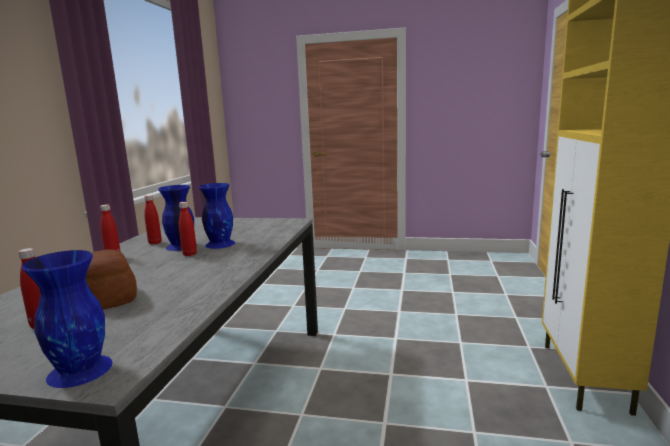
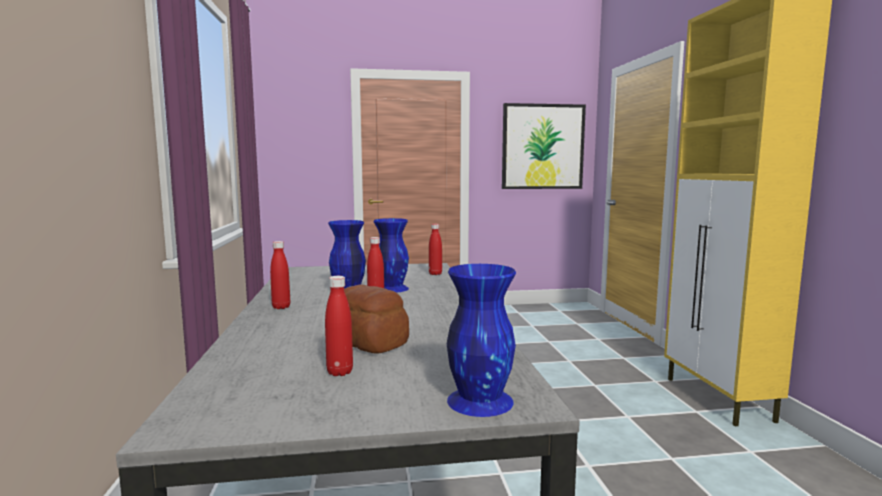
camera: 20 degrees left, 5 degrees down
red bottle [144,195,162,245] -> red bottle moved to [429,224,442,275]
none -> picture [502,103,586,189]

